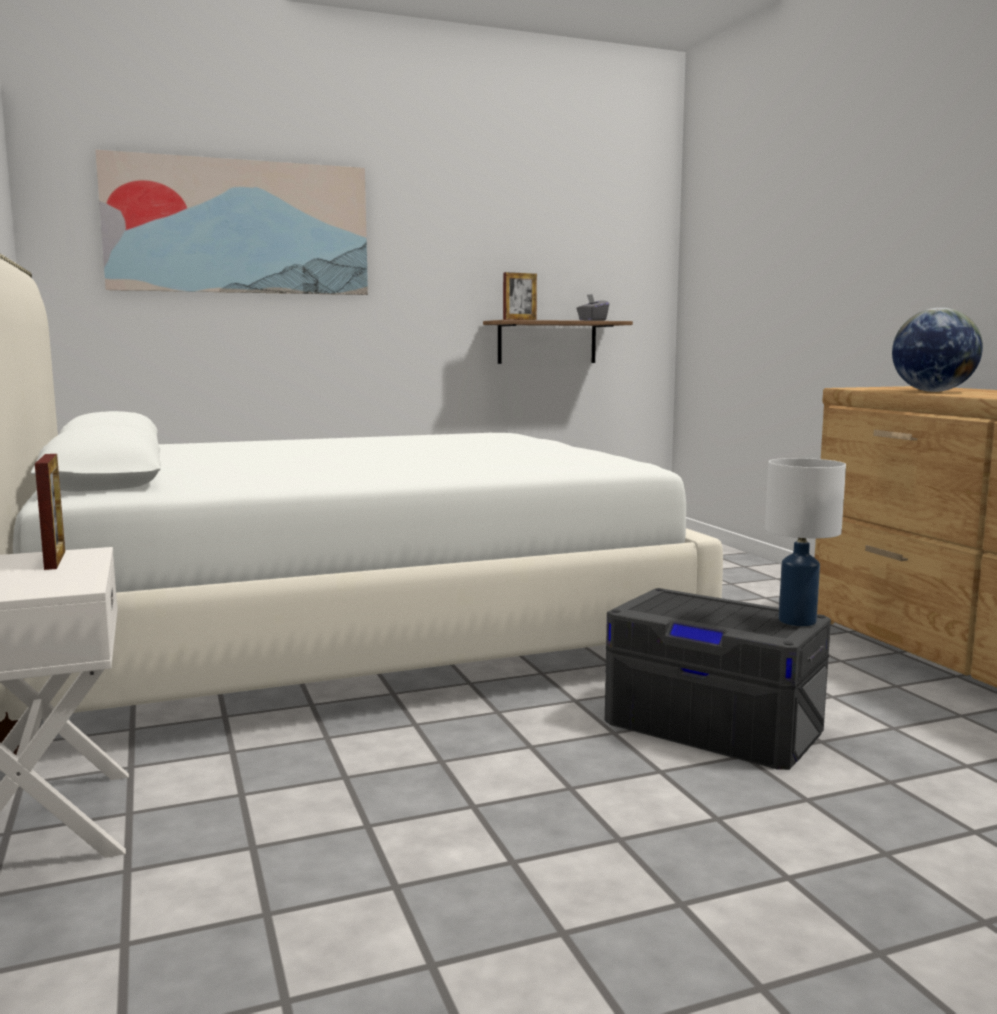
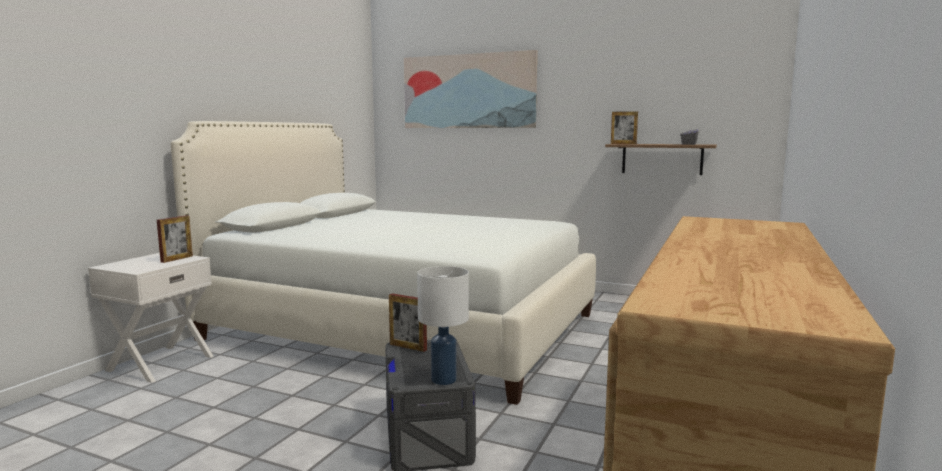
camera: 45 degrees right, 0 degrees up
globe [892,308,983,392] -> none
none -> picture frame [389,293,427,352]

